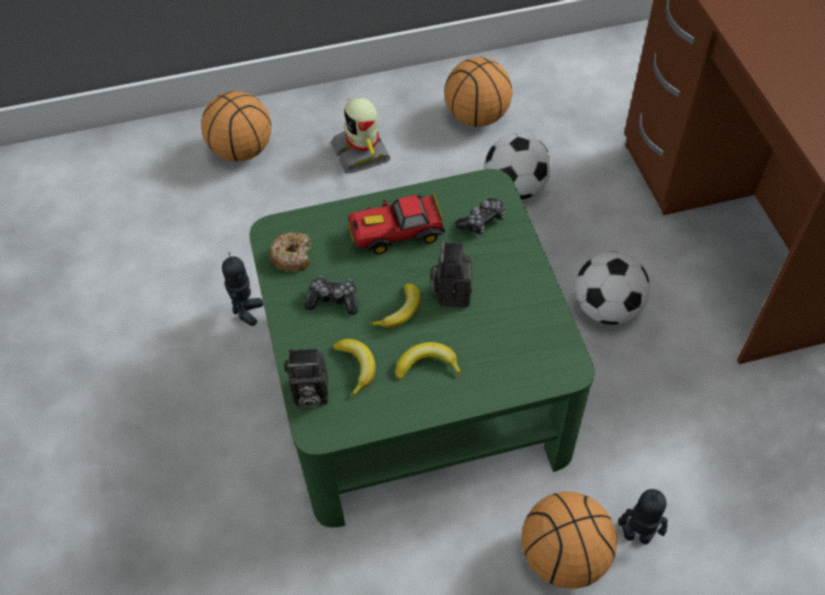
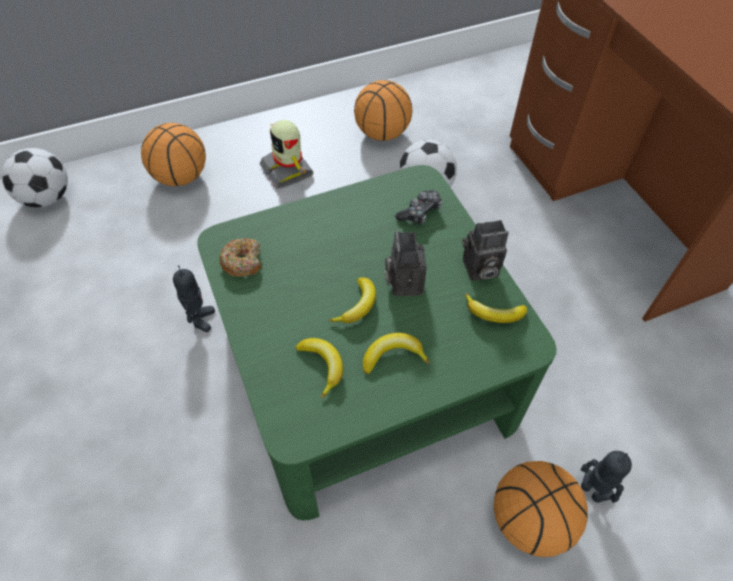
camera: 10 degrees left, 0 degrees up
camera [284,348,328,407] -> camera moved to [463,220,509,281]
game controller [304,276,358,315] -> none
toy car [347,193,445,255] -> none
football [575,252,650,325] -> football moved to [2,148,68,208]
toy robot [618,489,668,544] -> toy robot turned 45 degrees clockwise [581,451,632,503]
none -> banana [465,293,527,323]

